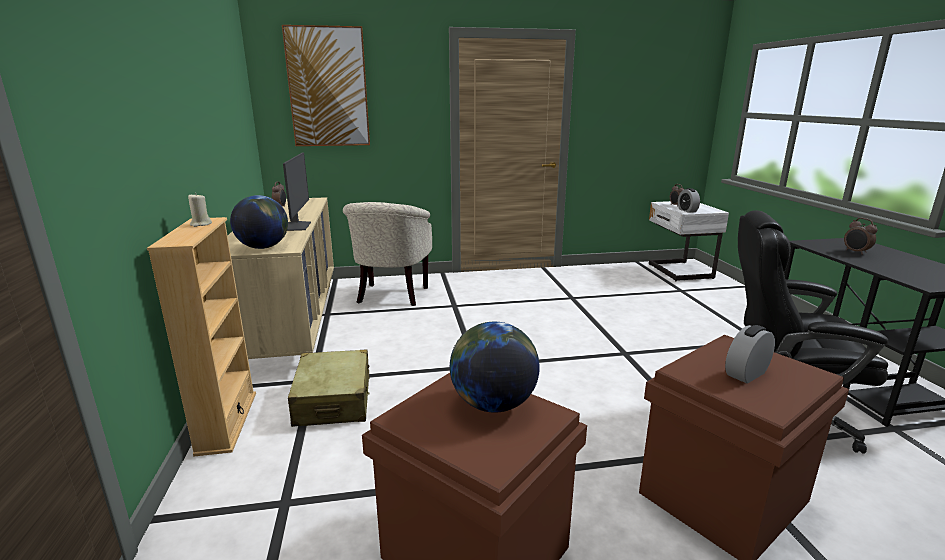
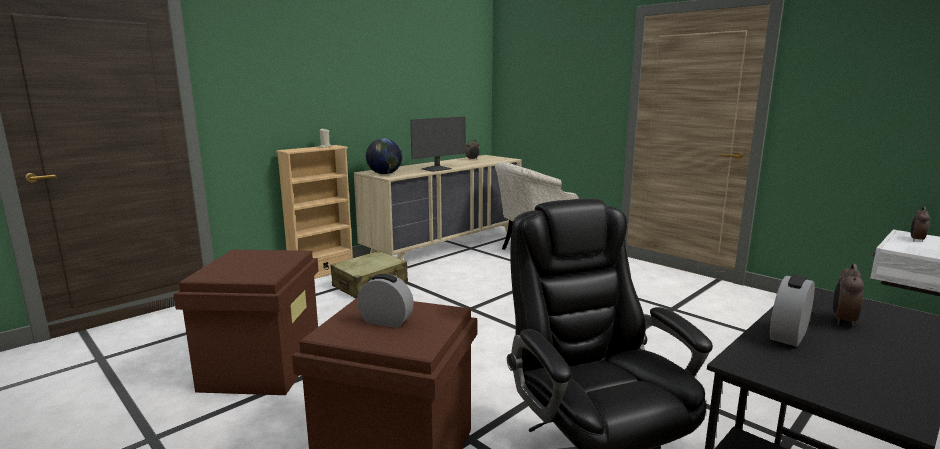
camera: 55 degrees right, 5 degrees down
picture [282,25,370,146] -> none
globe [450,322,540,413] -> none
alarm clock [678,188,700,213] -> alarm clock moved to [770,274,815,347]

